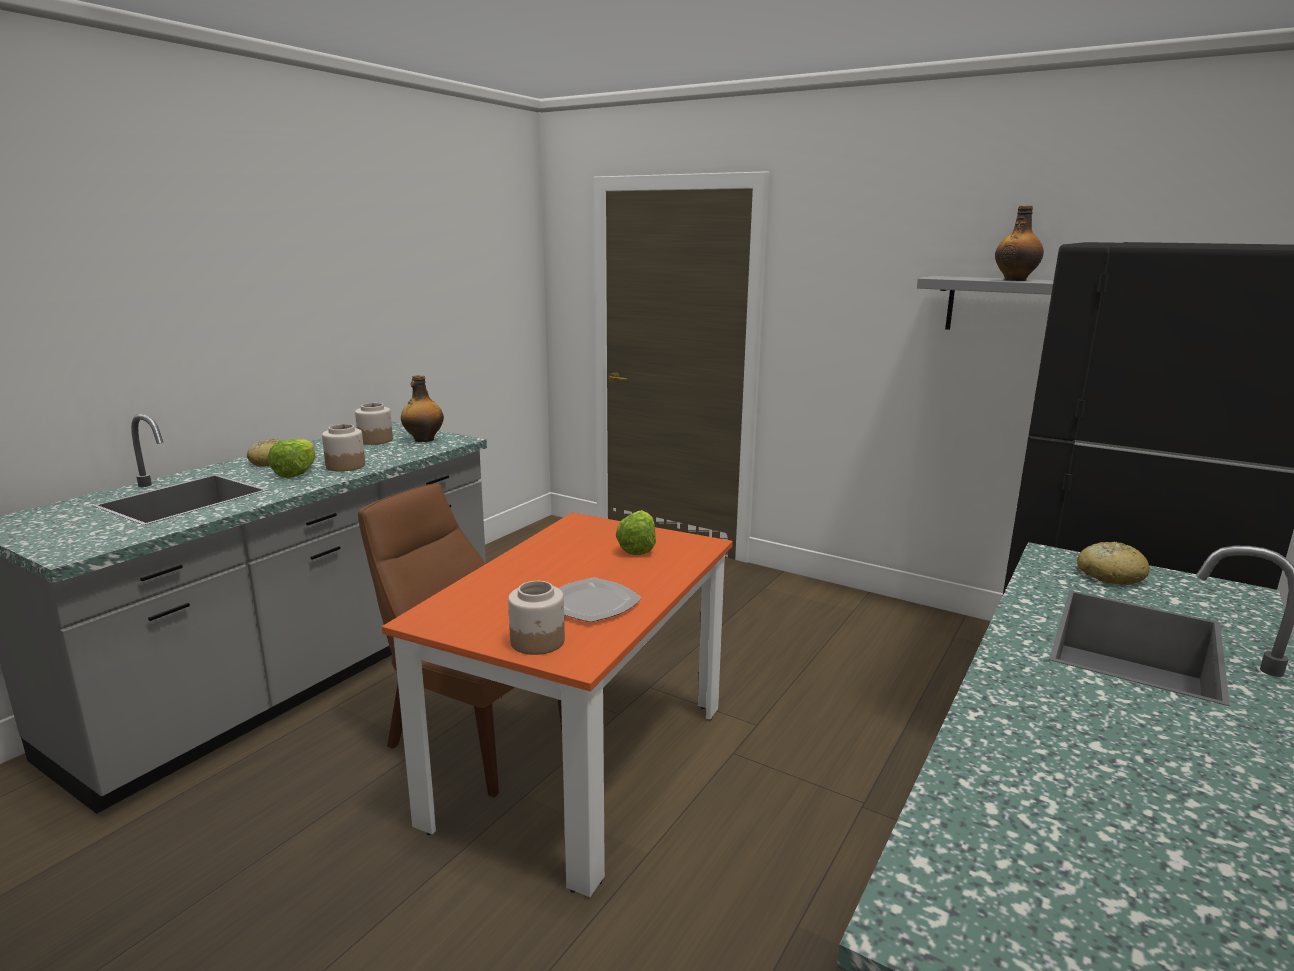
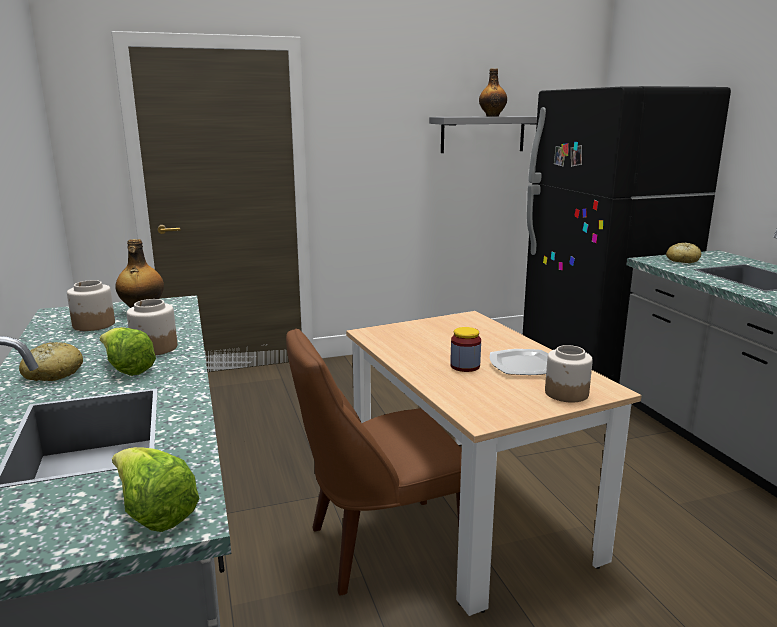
camera: 50 degrees left, 0 degrees up
orange dining table [382,513,733,897] -> beige dining table [346,311,642,616]
lettuce [616,510,656,555] -> lettuce moved to [112,447,199,532]
none -> jar [450,327,481,372]

